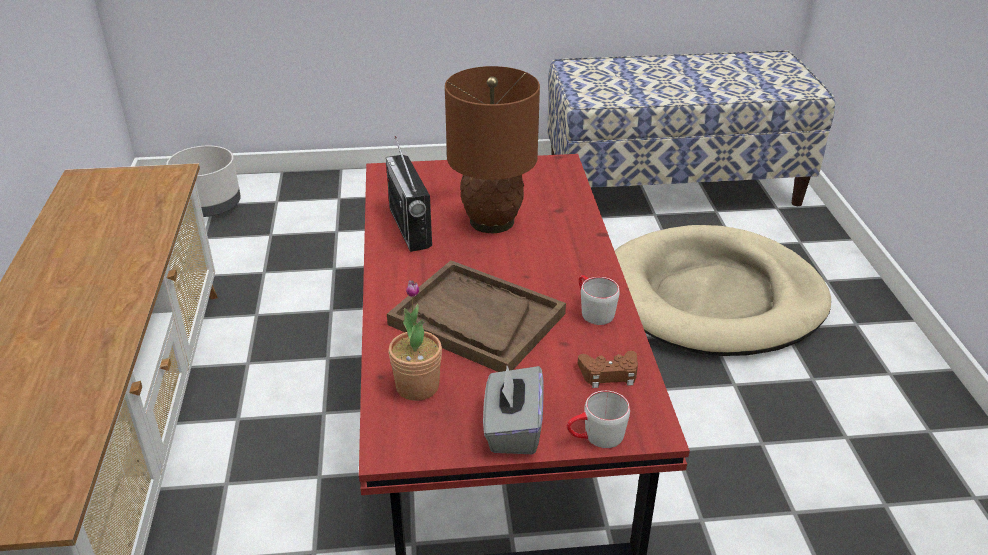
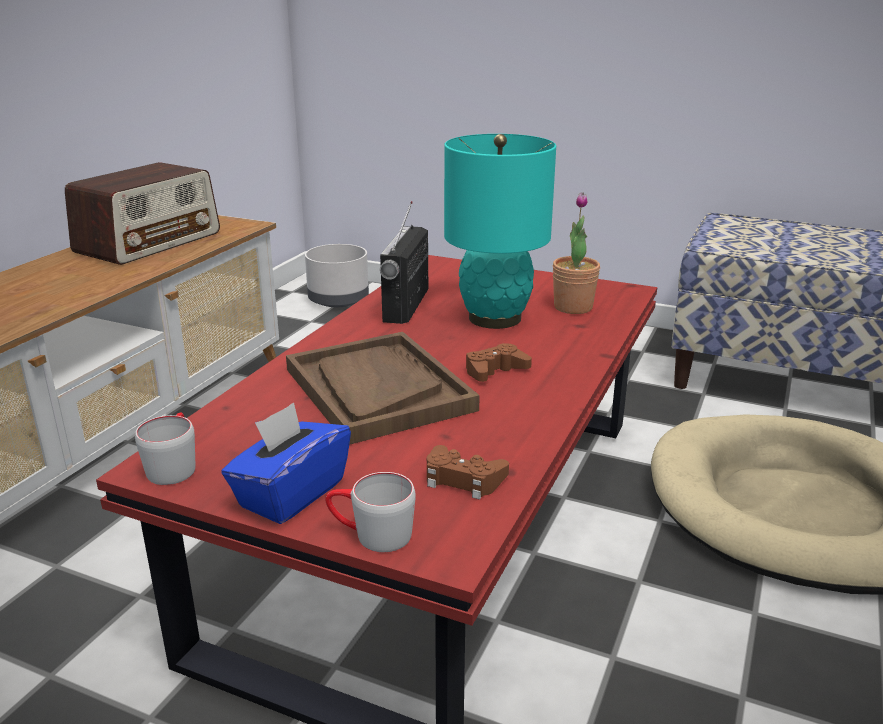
camera: 30 degrees right, 10 degrees down
potted plant [388,280,442,401] -> potted plant moved to [553,193,600,314]
brown table lamp [445,66,540,233] -> turquoise table lamp [444,134,556,329]
grey tissue box [483,366,544,454] -> blue tissue box [221,402,351,524]
grey mug [579,275,620,325] -> grey mug moved to [135,412,195,485]
none -> radio [65,162,220,265]
none -> brown game controller [466,343,532,382]

